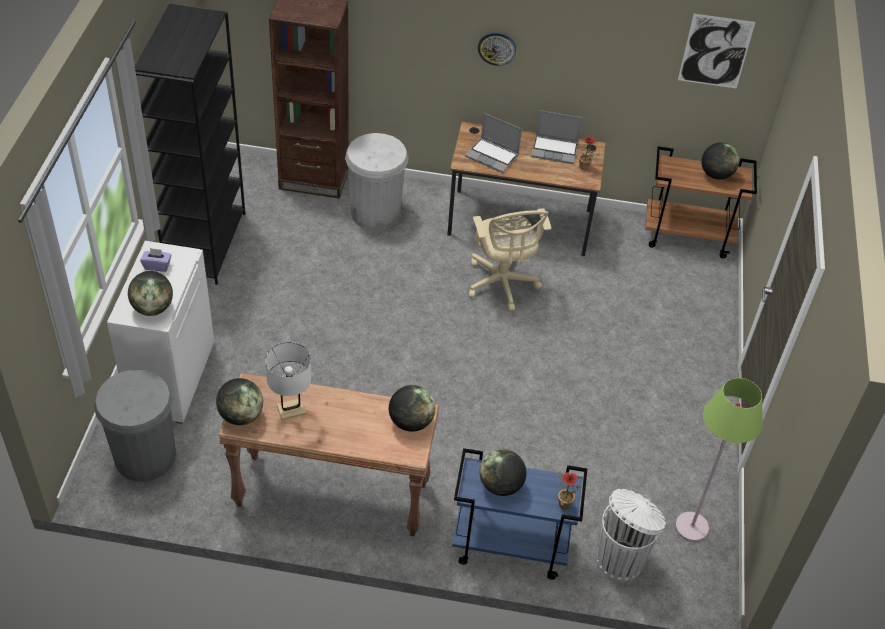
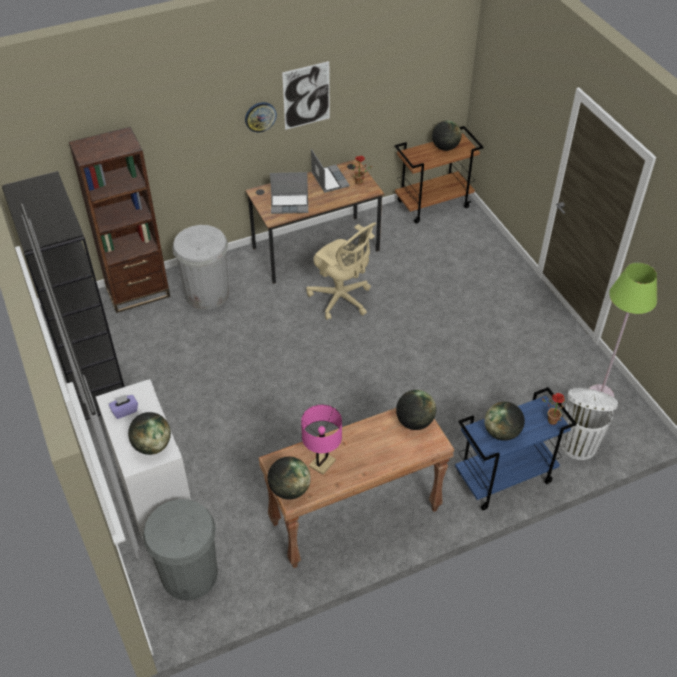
camera: 30 degrees left, 0 degrees up
white table lamp [265,342,312,420] -> pink table lamp [301,405,342,475]
laptop [531,110,582,164] -> laptop turned 90 degrees counterclockwise [311,149,350,193]
picture [678,14,755,88] -> picture moved to [282,61,330,130]

